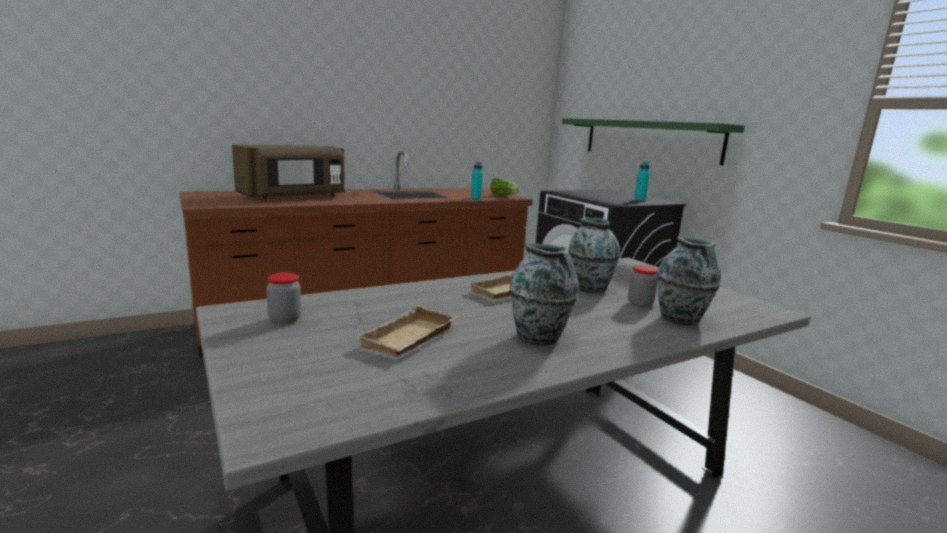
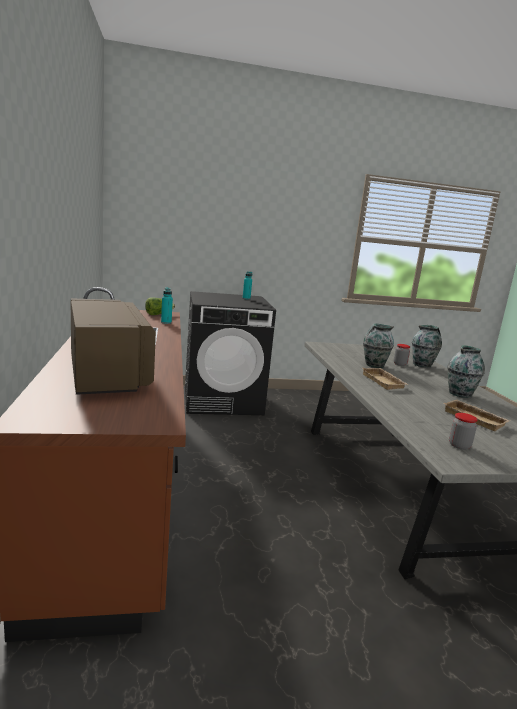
camera: 70 degrees left, 0 degrees up
green shelf [562,118,745,165] -> none

